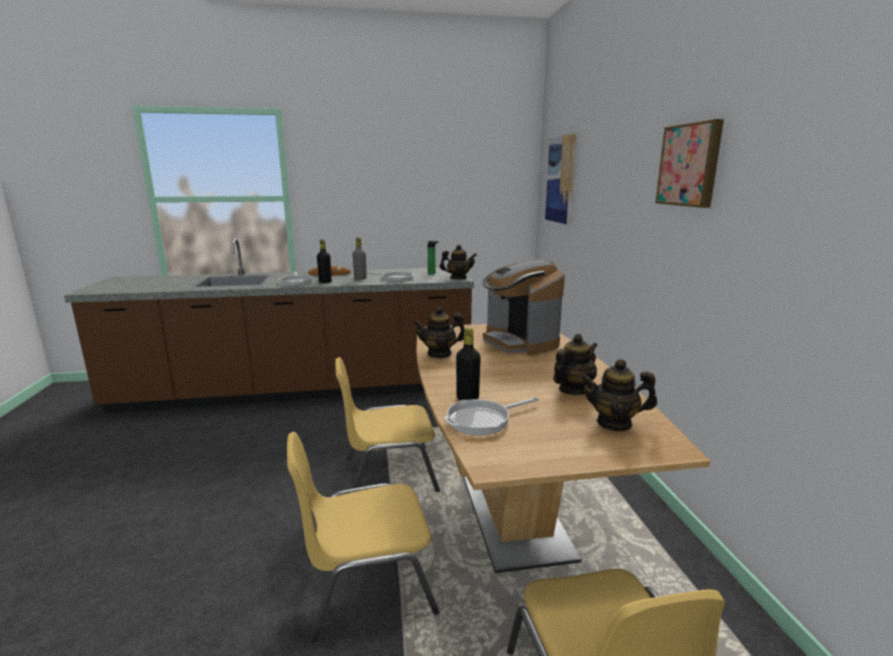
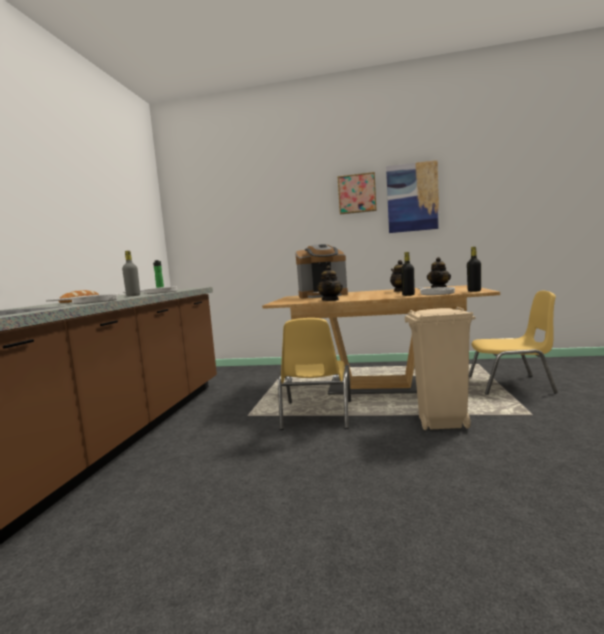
camera: 70 degrees left, 10 degrees down
yellow chair [287,432,439,642] -> beige trash can [405,307,475,430]
black bottle [317,240,332,283] -> black bottle moved to [467,247,481,292]
teapot [440,245,477,279] -> none
picture [545,133,577,225] -> picture moved to [386,160,440,233]

